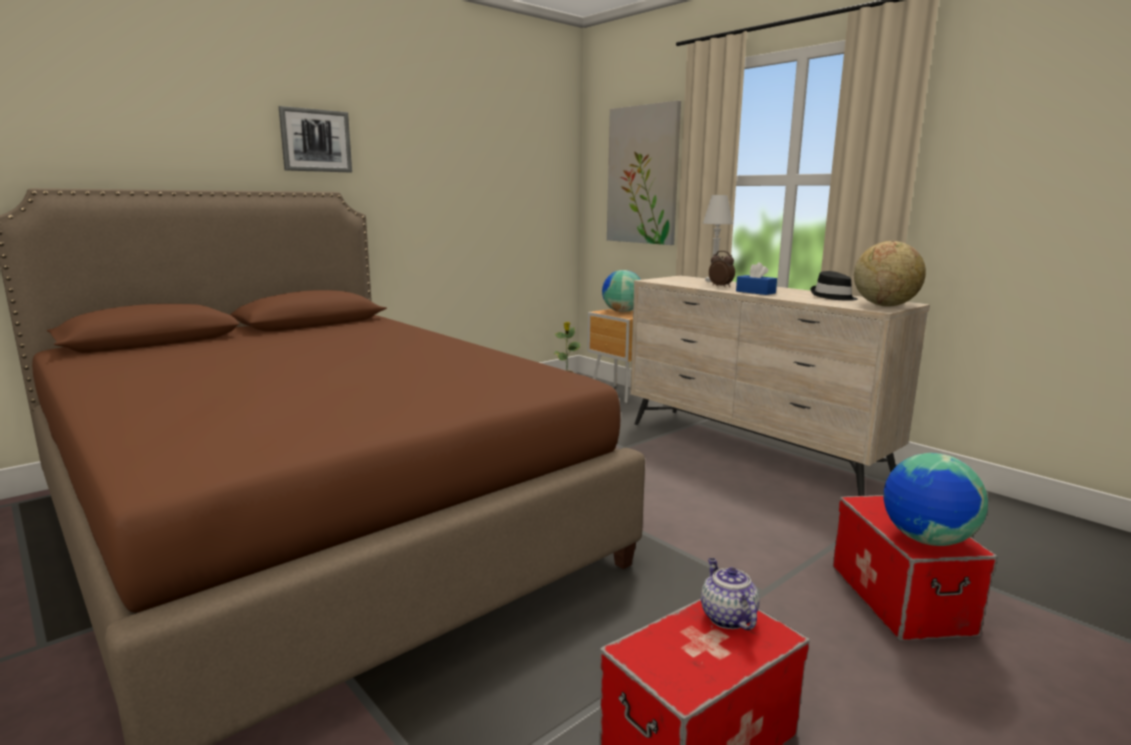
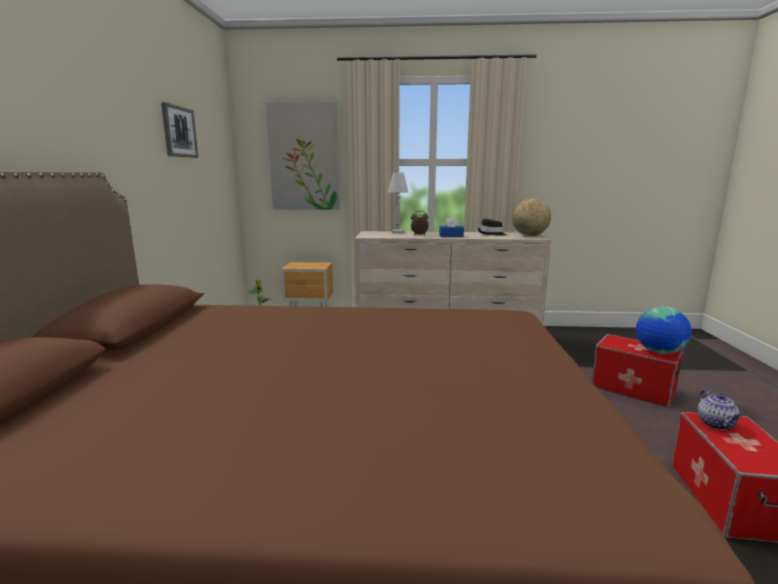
camera: 45 degrees left, 0 degrees up
picture [279,106,352,172] -> picture moved to [161,102,198,158]
globe [602,270,641,312] -> none
teapot [701,558,760,630] -> teapot turned 120 degrees counterclockwise [698,390,742,430]

